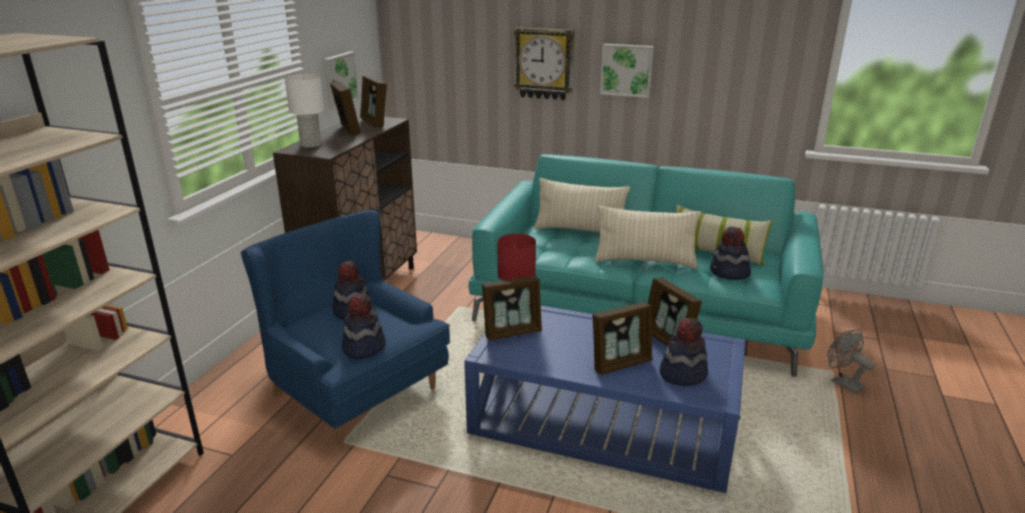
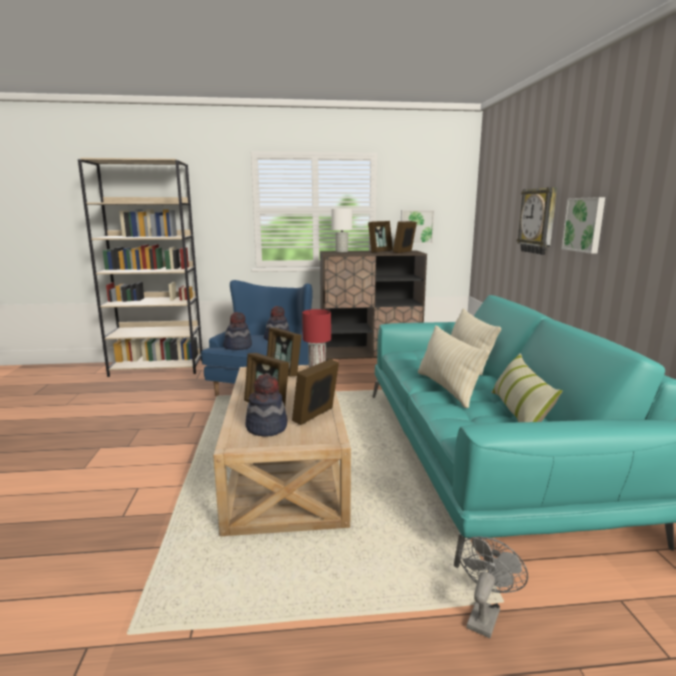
camera: 65 degrees right, 10 degrees down
blue coffee table [464,305,745,493] -> beige coffee table [213,365,351,536]
hat [710,227,751,280] -> none

